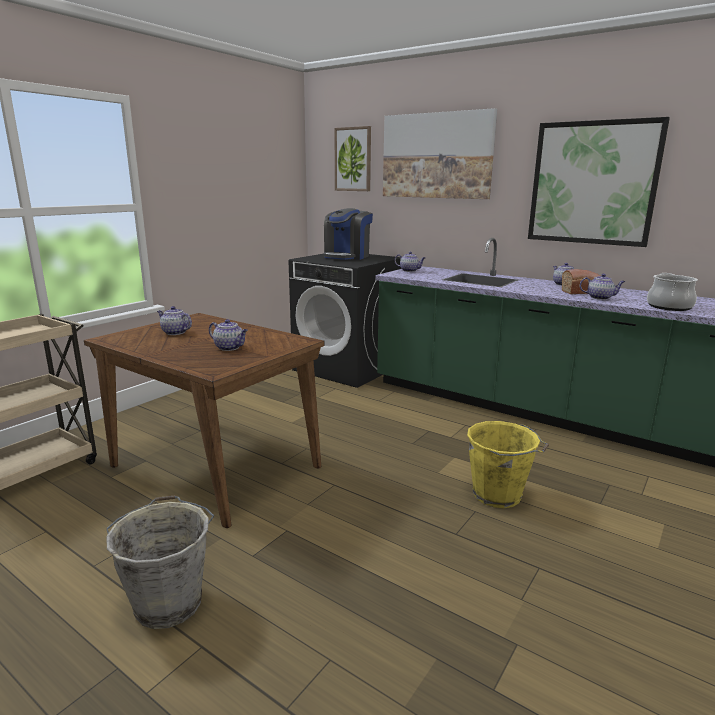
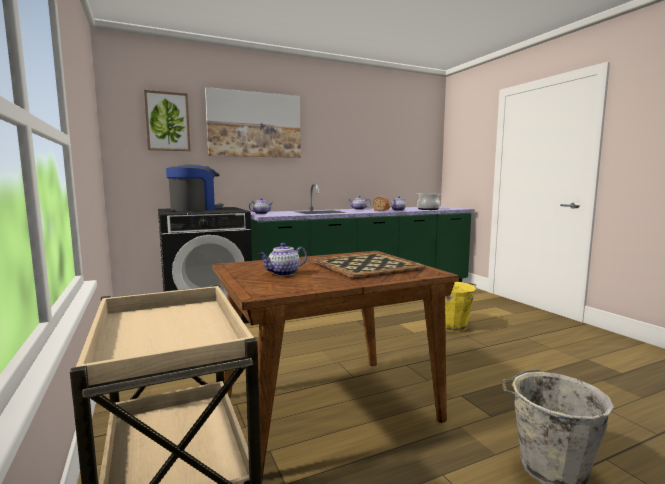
camera: 60 degrees left, 10 degrees down
teapot [209,319,248,351] -> tray [312,253,426,279]
coffee machine [323,208,373,260] -> coffee machine turned 105 degrees counterclockwise [166,164,224,211]
picture [528,117,670,247] -> none

